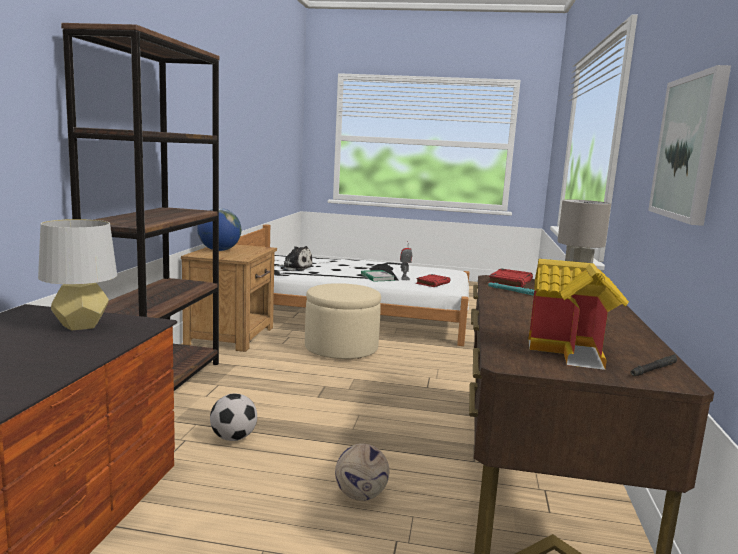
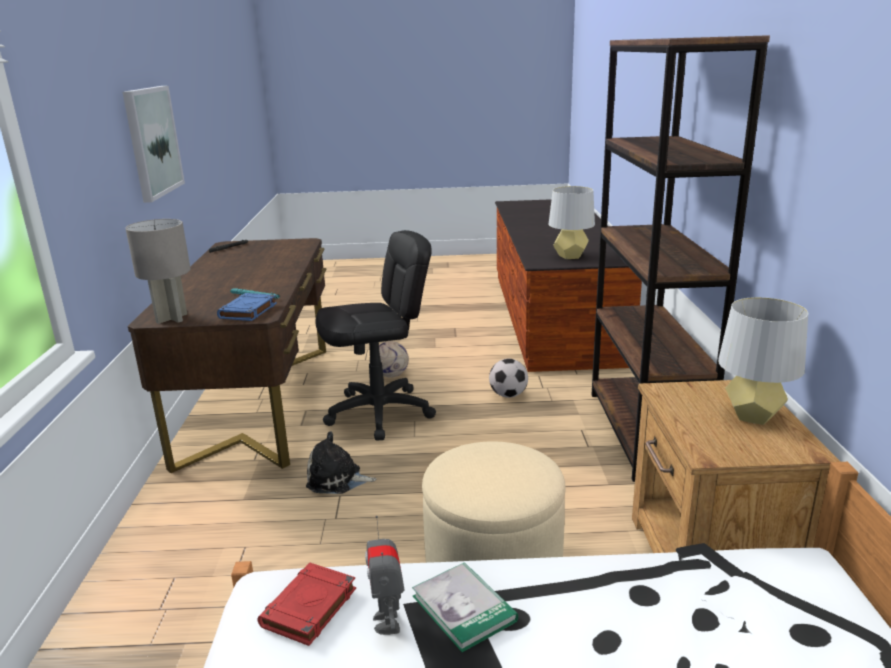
camera: 170 degrees right, 10 degrees up
globe [197,208,241,251] -> grey table lamp [718,297,808,425]
plush toy [275,246,313,271] -> plush toy moved to [306,431,377,494]
red book [488,268,533,288] -> blue book [217,293,277,321]
toy house [528,259,629,370] -> none
none -> black office chair [315,230,436,441]

